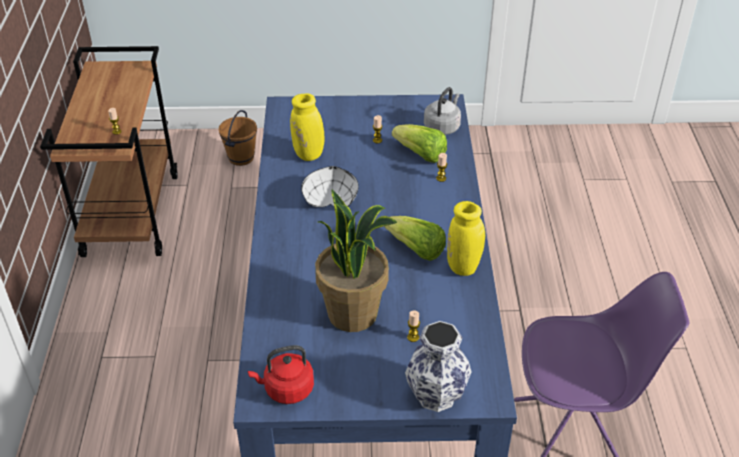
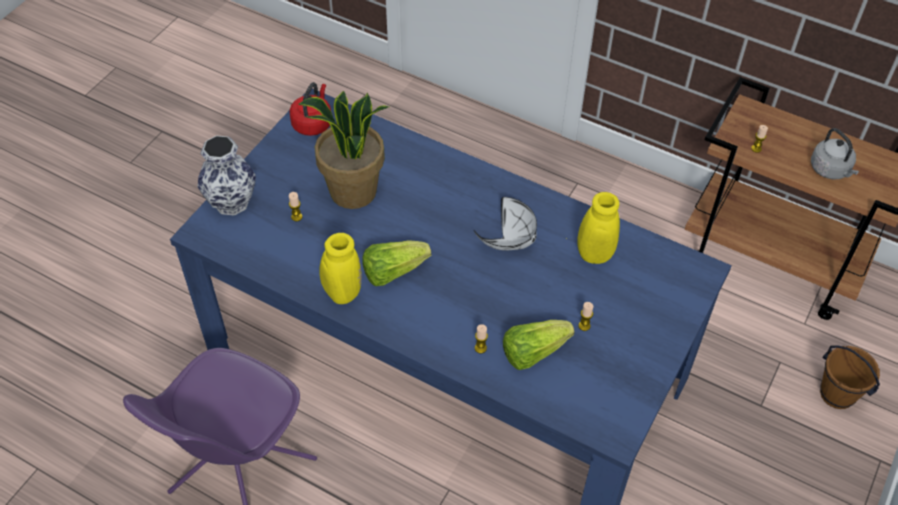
camera: 120 degrees right, 10 degrees up
grey kettle [424,87,461,135] -> grey kettle moved to [811,128,859,180]

